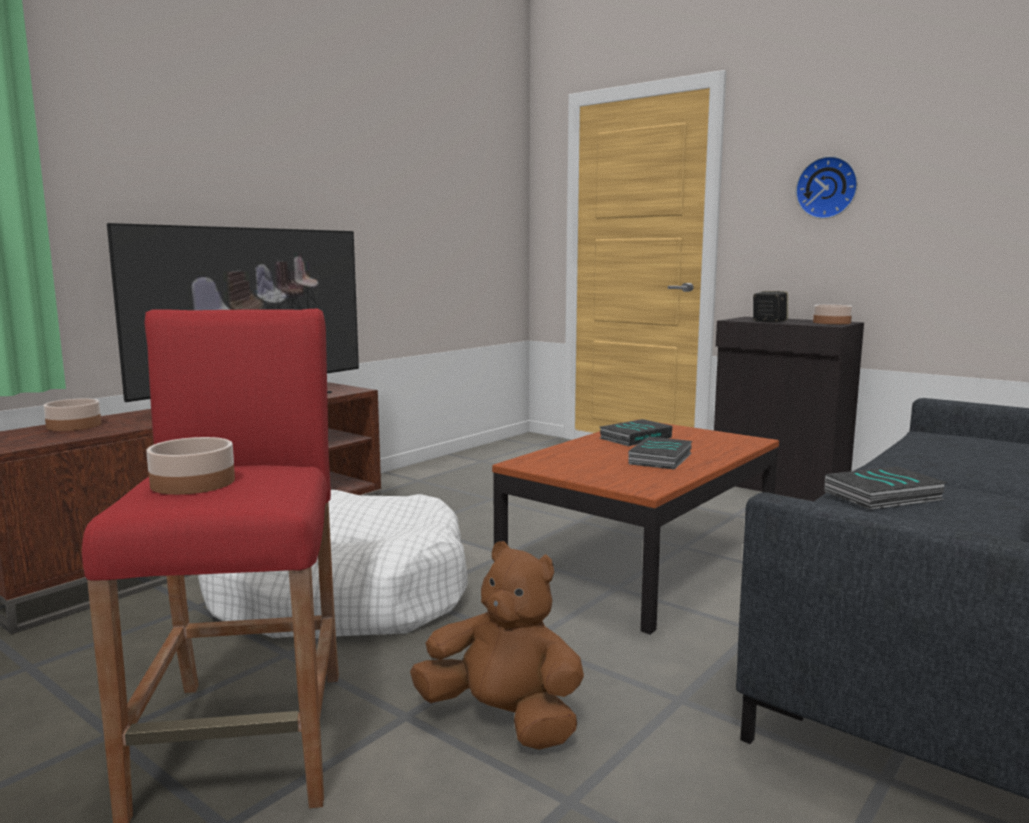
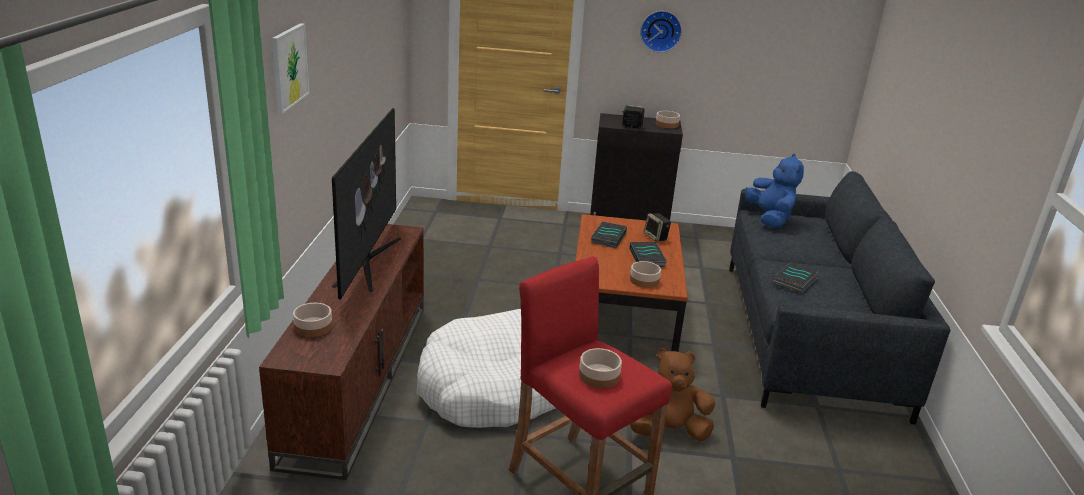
camera: 35 degrees left, 15 degrees up
none -> picture [272,23,309,114]
none -> bowl [630,261,661,288]
none -> speaker [644,213,671,242]
none -> blue plush toy [745,154,804,228]

